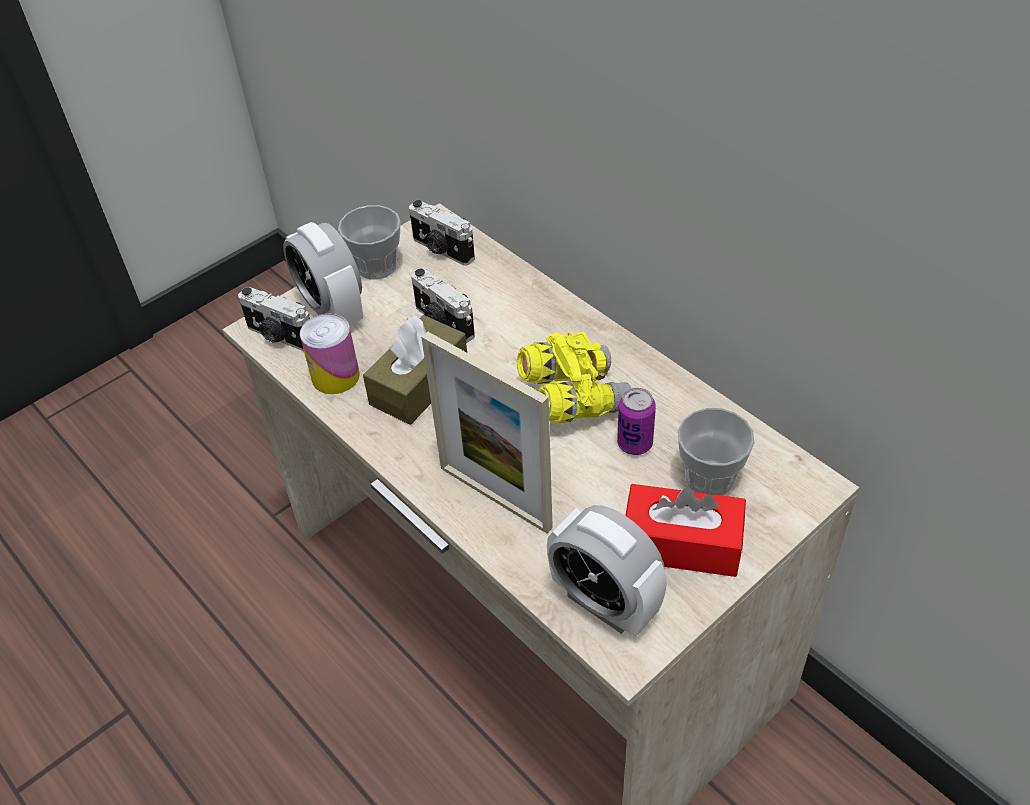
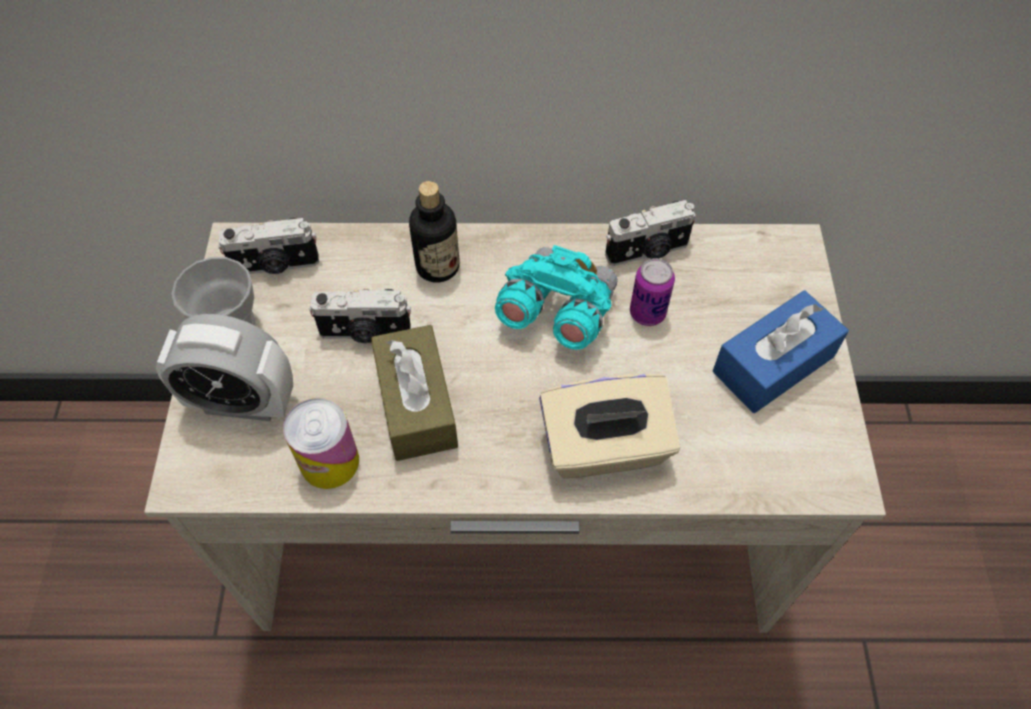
camera: 50 degrees left, 10 degrees up
camera [238,287,310,351] -> camera moved to [605,200,696,266]
picture frame [421,332,553,533] -> beige tissue box [539,374,680,478]
yellow binoculars [517,332,632,423] -> turquoise binoculars [495,245,618,350]
alarm clock [547,505,667,637] -> none
red tissue box [625,484,746,577] -> blue tissue box [713,291,849,413]
cup [678,408,755,496] -> none
none -> bottle [409,181,459,282]

